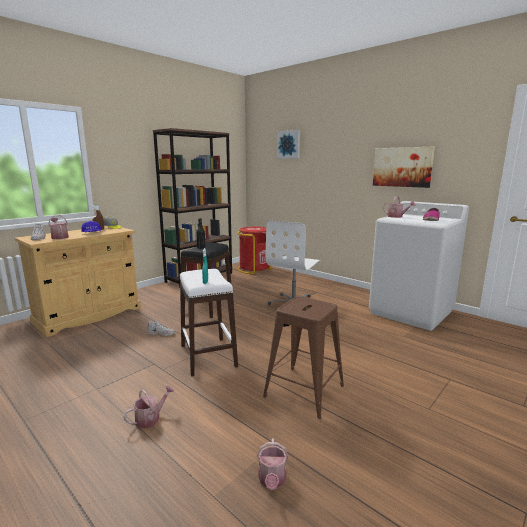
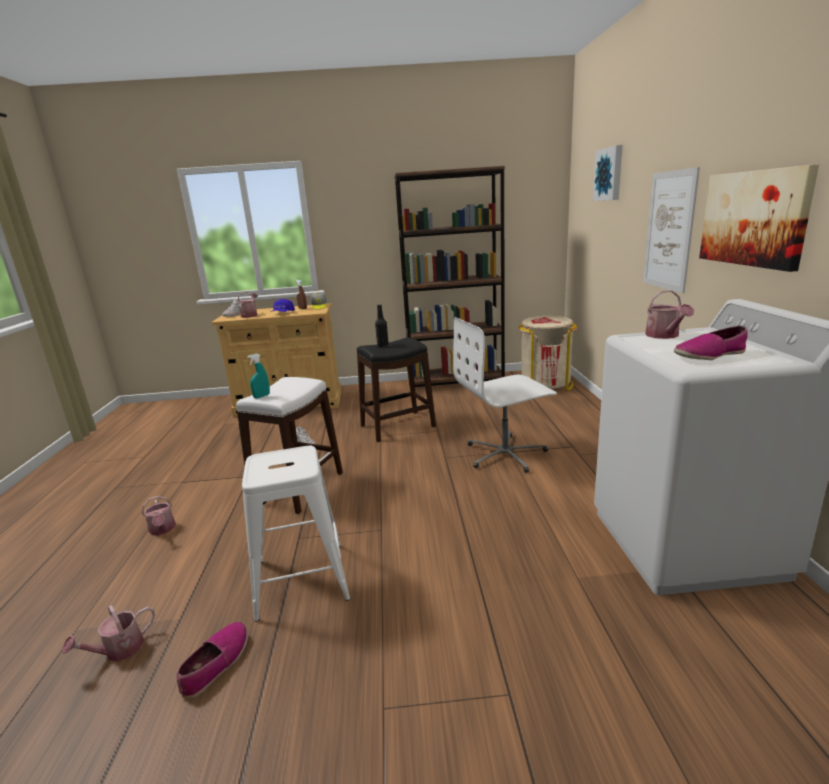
camera: 45 degrees right, 5 degrees up
watering can [123,386,174,429] -> watering can turned 60 degrees clockwise [142,496,176,535]
red trash can [237,227,272,274] -> beige trash can [519,316,578,391]
brown stool [263,297,344,419] -> white stool [242,446,350,622]
none -> shoe [177,622,248,698]
none -> picture [643,167,700,293]

